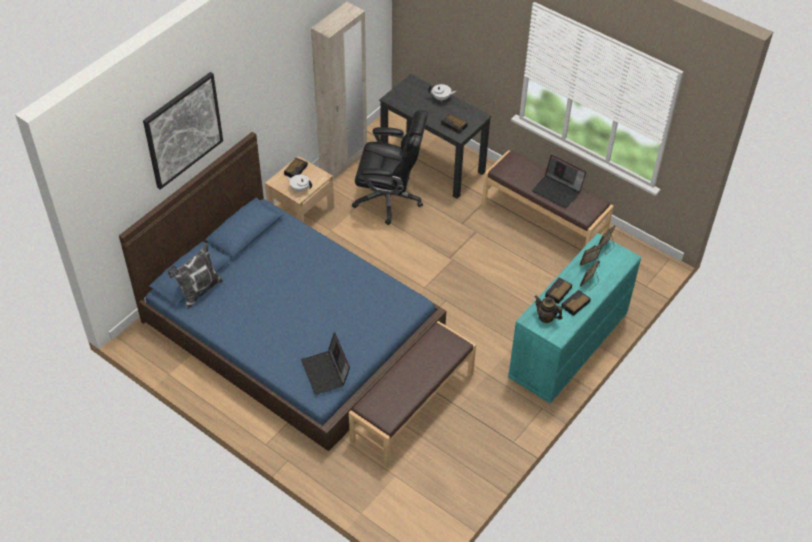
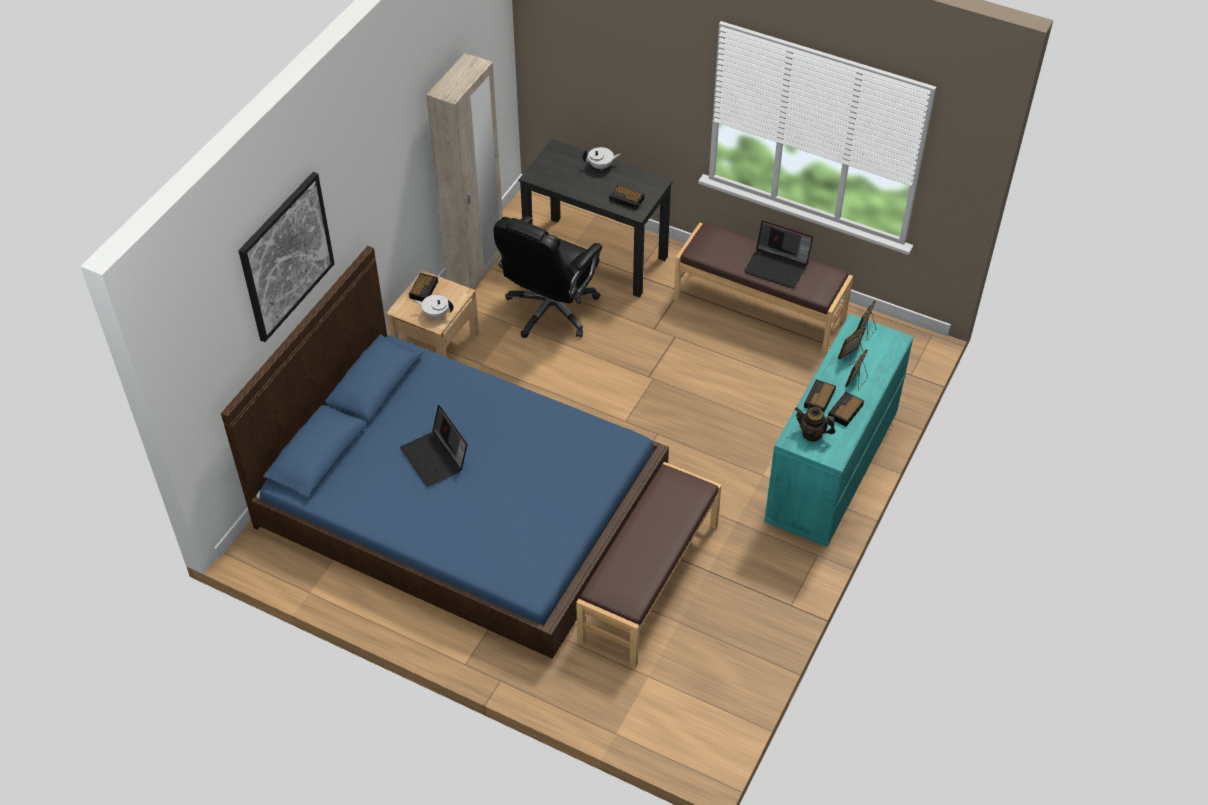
camera: 10 degrees left, 0 degrees up
pillow [168,243,223,309] -> none
laptop [301,332,350,395] -> laptop moved to [400,405,468,487]
black office chair [352,110,428,225] -> black office chair turned 120 degrees clockwise [494,216,602,338]

